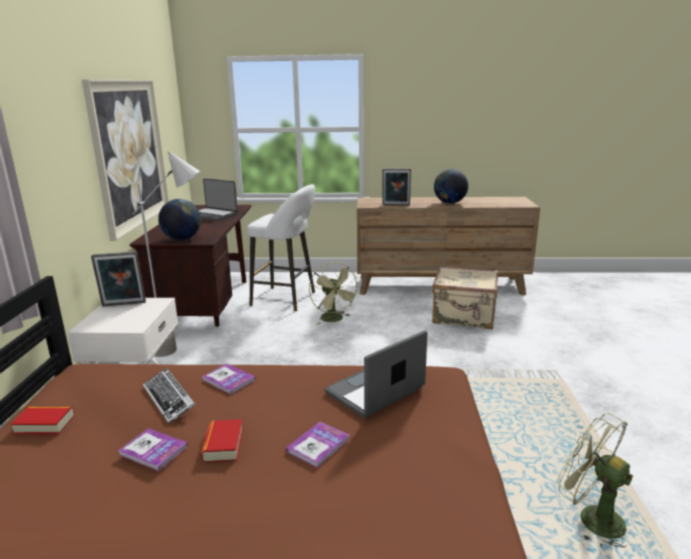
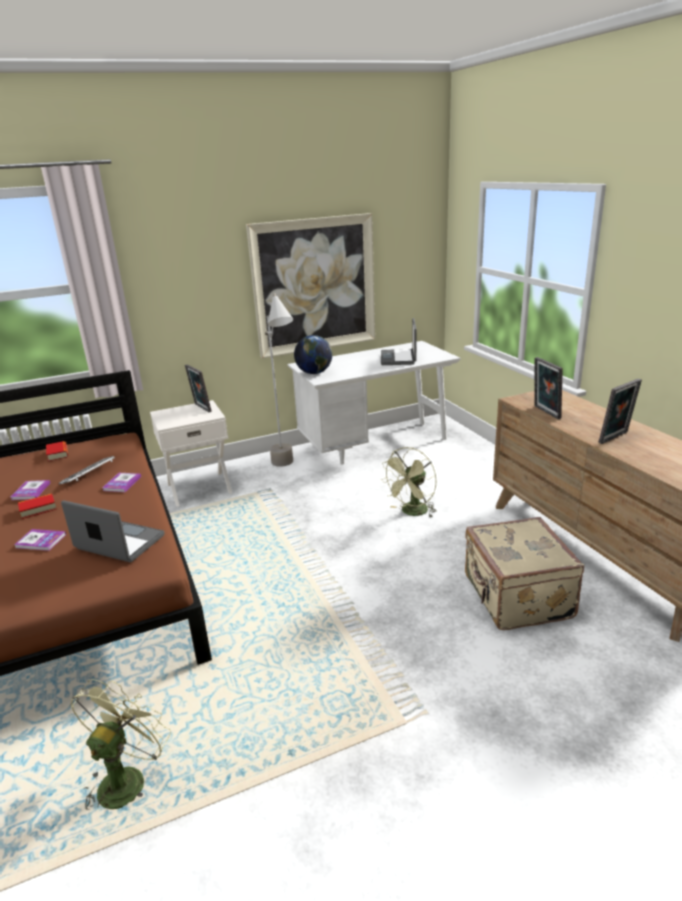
camera: 65 degrees right, 5 degrees up
brown desk [130,205,251,327] -> white desk [287,341,461,464]
white stool [247,184,315,311] -> none
globe [434,169,468,204] -> picture frame [598,378,642,444]

